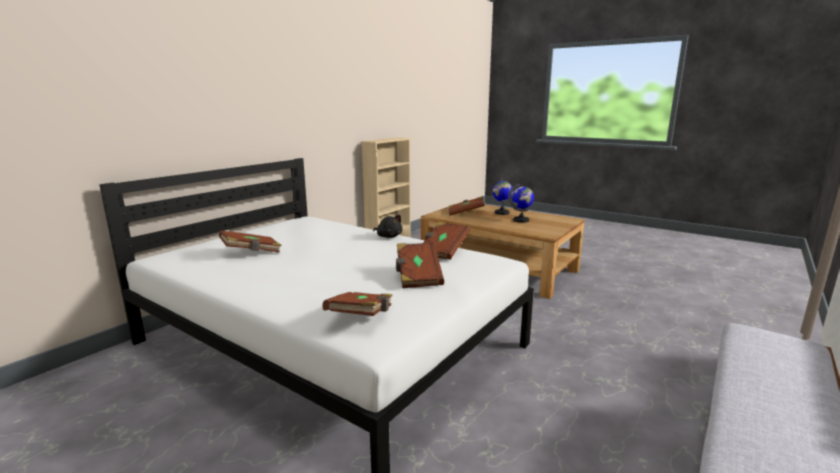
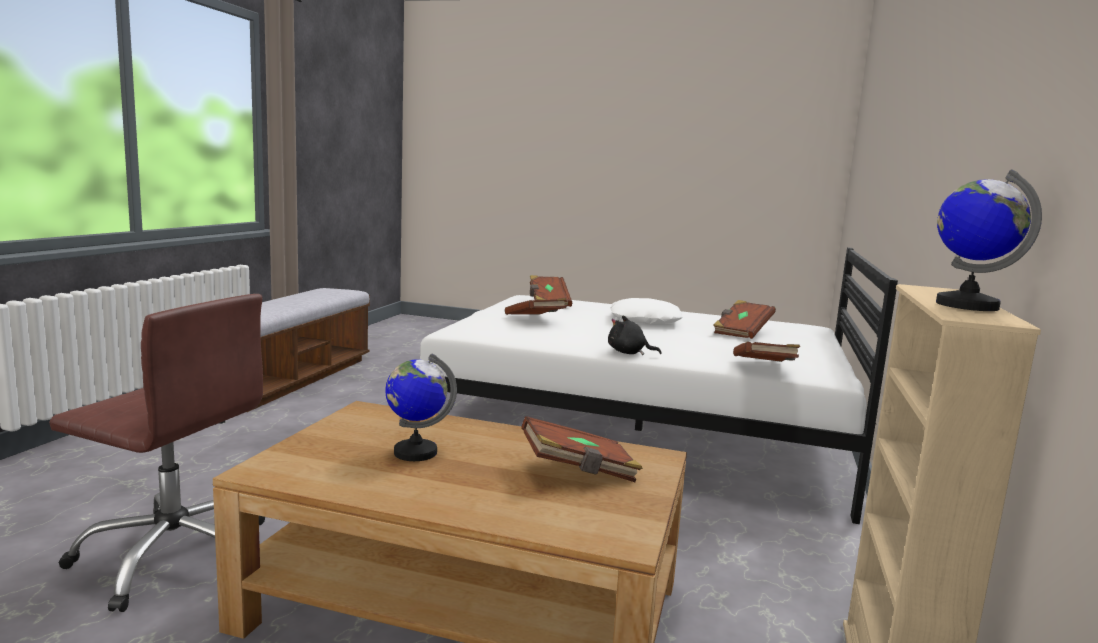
camera: 160 degrees right, 5 degrees down
brown book [423,222,470,260] -> brown book moved to [733,342,800,362]
globe [492,178,513,215] -> globe moved to [936,169,1042,311]
none -> brown office chair [49,294,265,612]
none -> white pillow [611,298,682,324]

